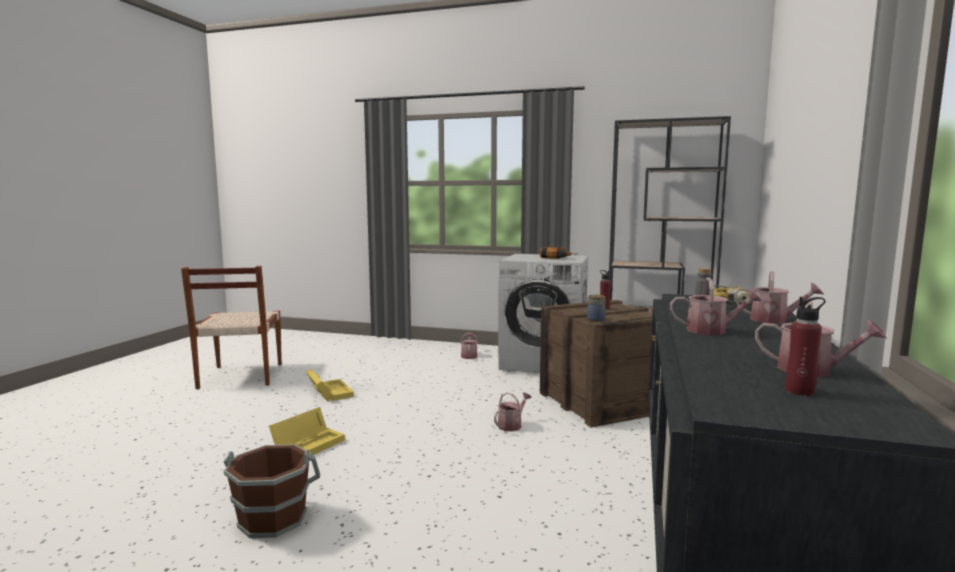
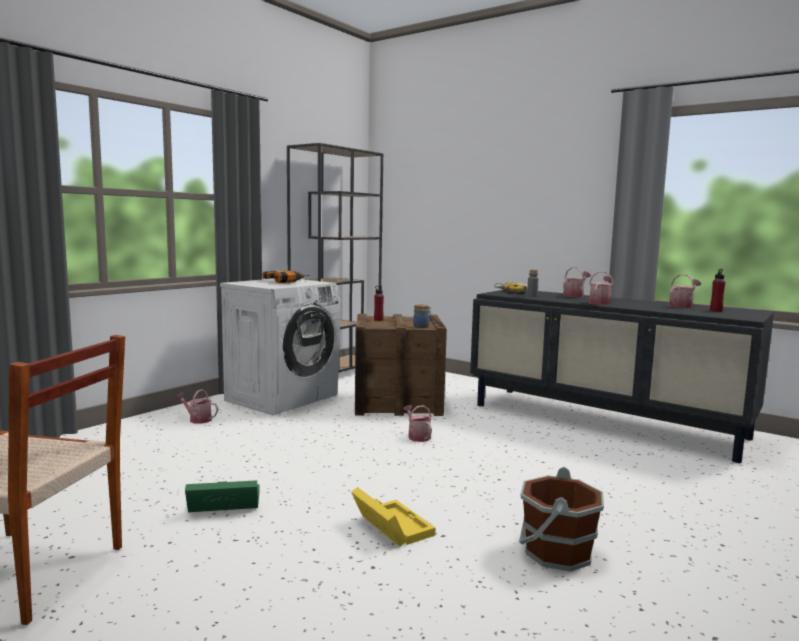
camera: 70 degrees left, 0 degrees up
yellow storage box [306,369,354,402] -> green storage box [185,480,260,512]

